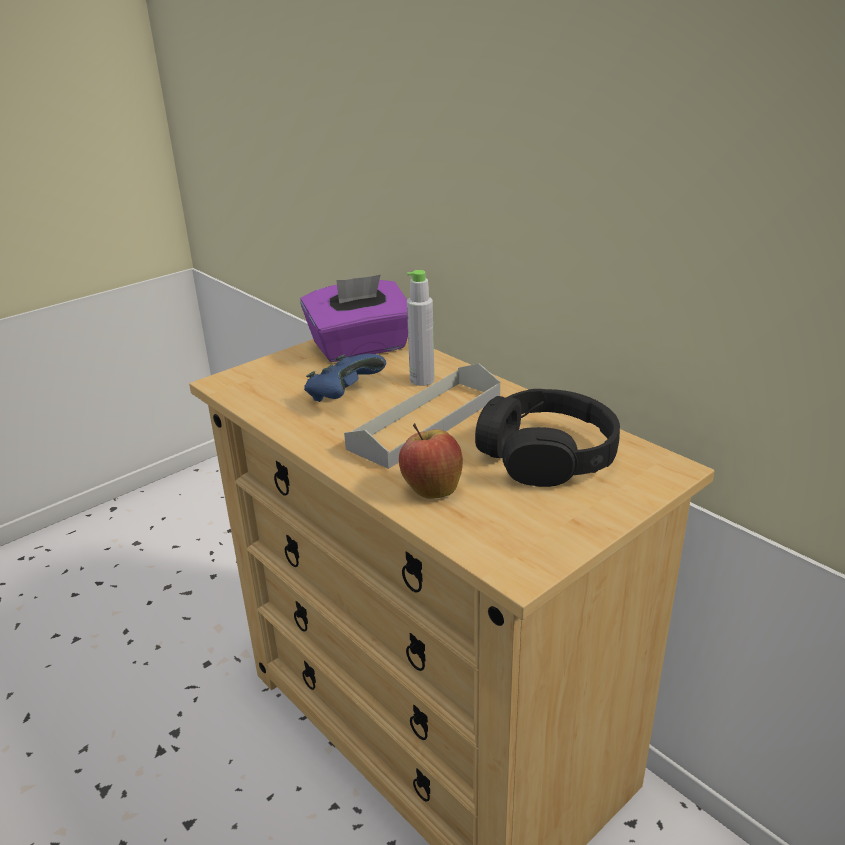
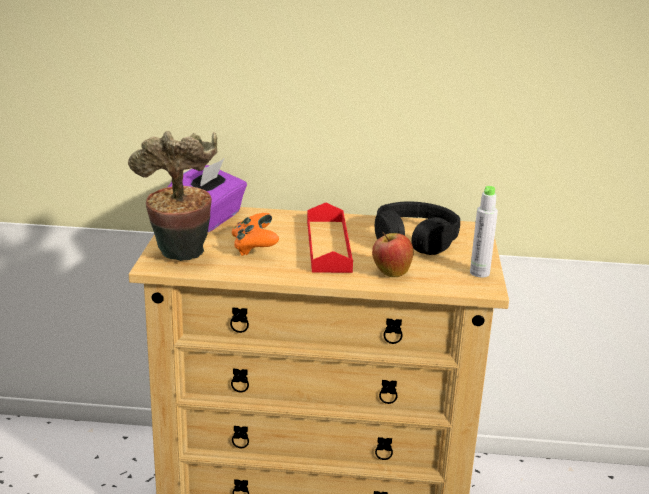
camera: 45 degrees left, 5 degrees down
blue game controller [304,354,386,402] -> orange game controller [232,213,279,256]
grey tray [344,364,500,469] -> red tray [307,203,353,273]
grey bottle [407,270,434,386] -> grey bottle moved to [470,186,498,277]
none -> potted plant [128,131,218,261]

